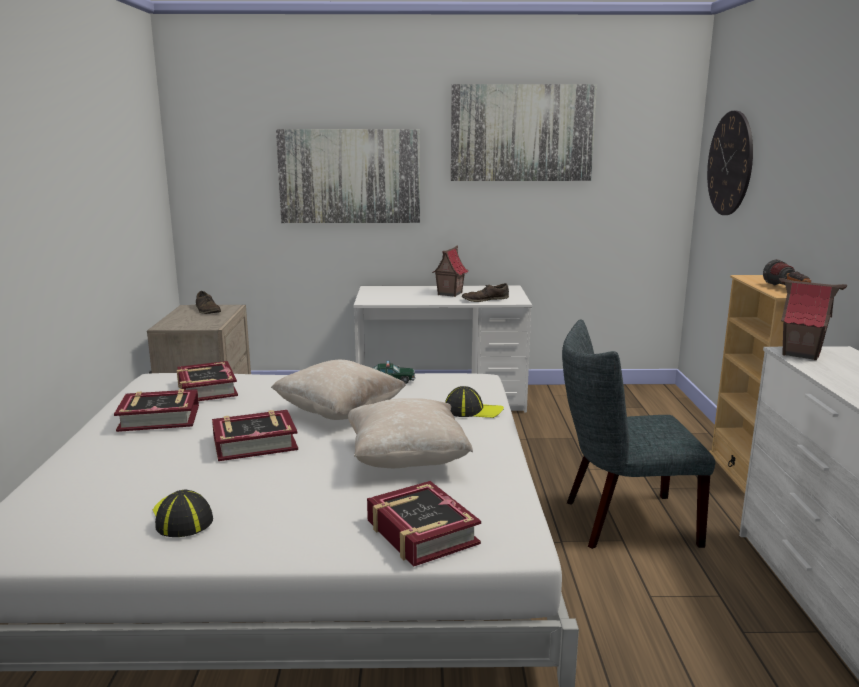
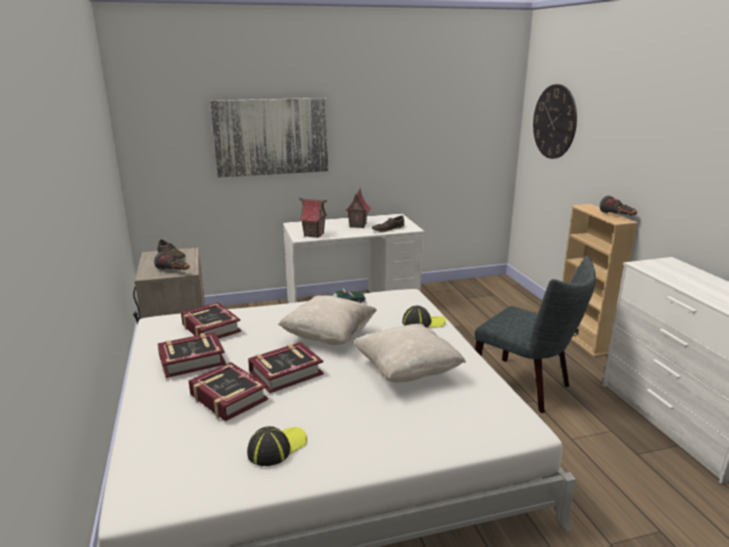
camera: 15 degrees left, 5 degrees up
cap [153,490,213,537] -> cap turned 90 degrees clockwise [247,426,307,466]
book [367,481,481,567] -> book moved to [188,362,268,421]
picture [451,84,597,181] -> none
grey chair [562,319,715,549] -> grey chair turned 120 degrees counterclockwise [475,256,596,413]
toy house [779,278,847,360] -> toy house moved to [299,198,327,238]
none -> flashlight [154,252,190,270]

